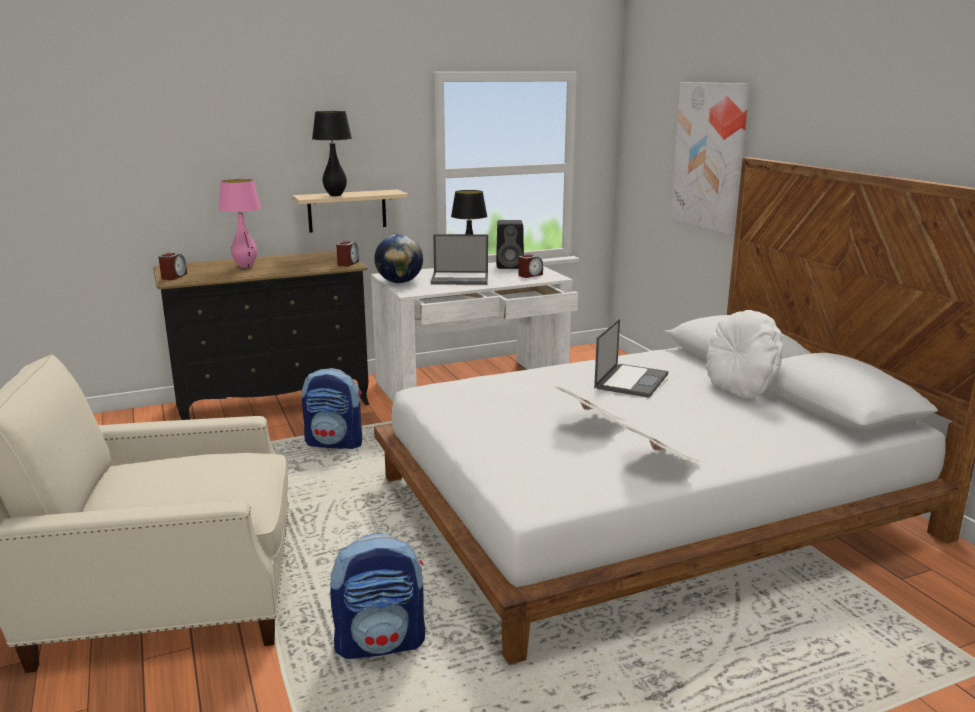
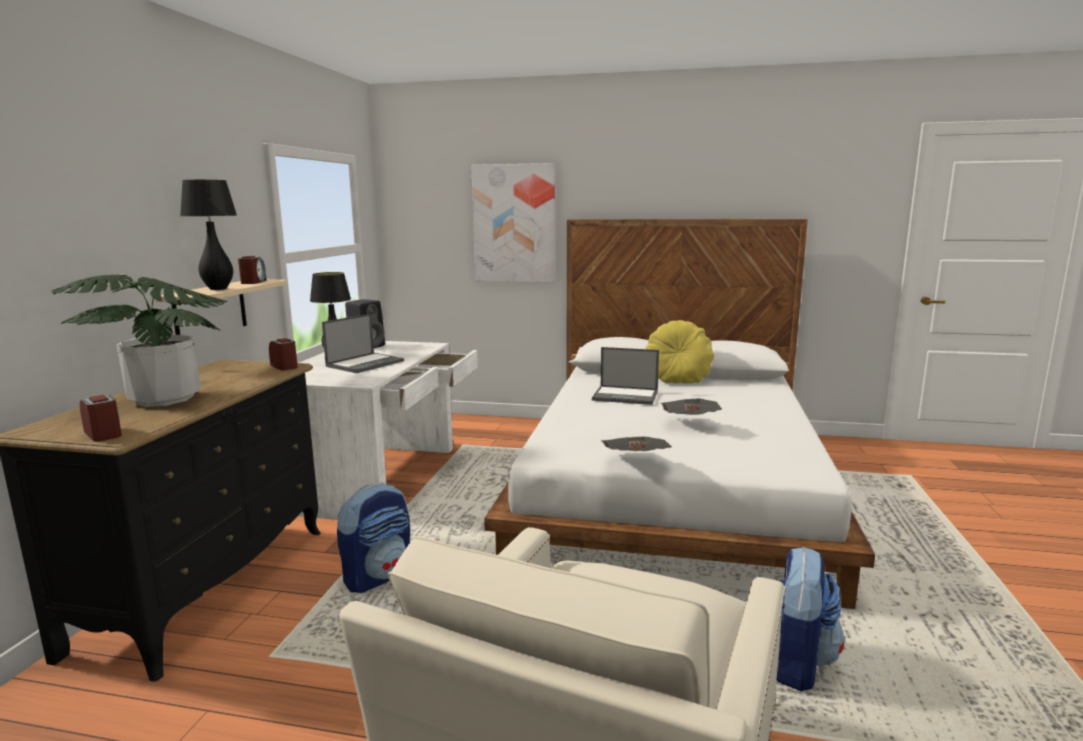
camera: 55 degrees left, 5 degrees down
pink table lamp [218,179,261,268] -> potted plant [51,275,228,407]
globe [374,234,423,283] -> none
alarm clock [519,254,543,278] -> alarm clock moved to [238,256,267,284]
laptop [594,319,668,398] -> laptop turned 135 degrees clockwise [592,347,659,405]
newspaper [619,424,699,462] -> newspaper moved to [601,437,672,451]
white pillow [705,310,783,399] -> yellow pillow [646,320,714,383]

